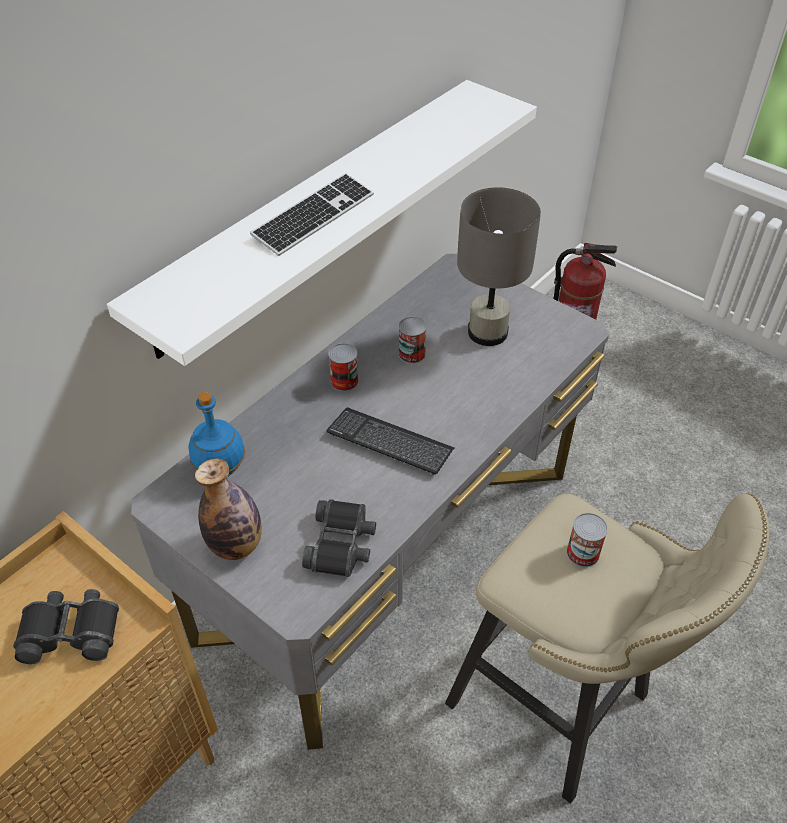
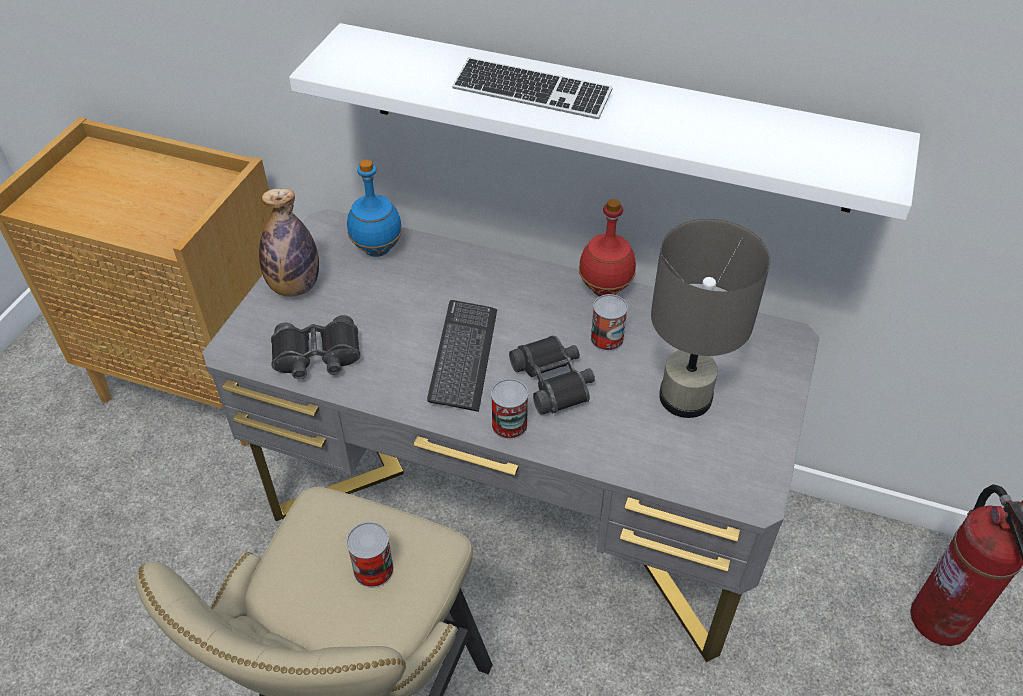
camera: 70 degrees right, 0 degrees up
black binoculars [13,589,119,664] -> black binoculars moved to [509,336,595,415]
can [328,343,358,391] -> can moved to [491,379,528,439]
none -> red bottle [579,199,636,296]

